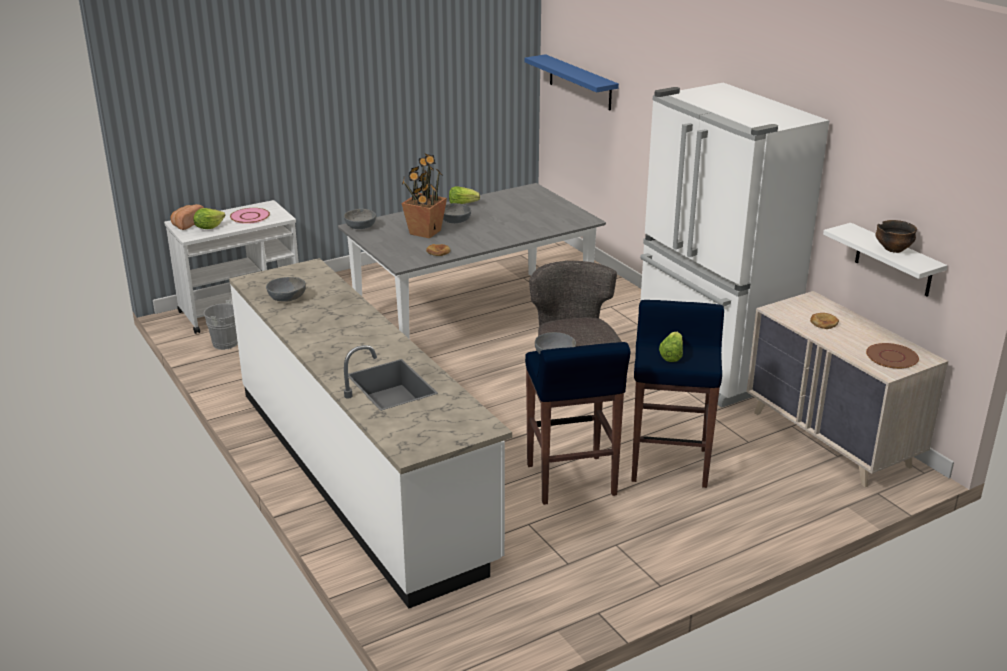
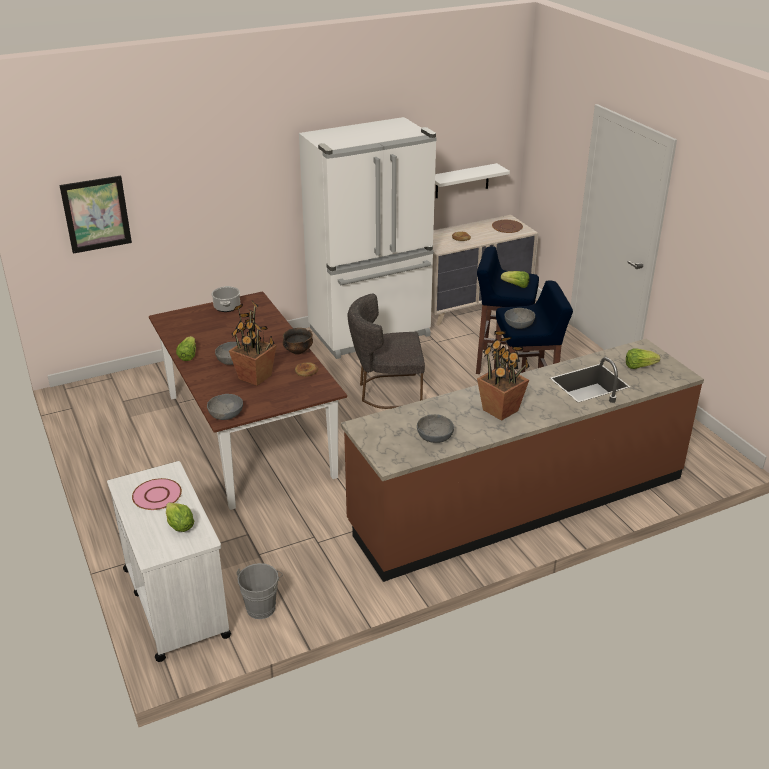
camera: 85 degrees left, 5 degrees up
bread [171,204,204,230] -> none
white counter [229,258,512,608] -> brown counter [341,339,704,582]
grey dining table [338,183,606,338] -> brown dining table [149,291,347,510]
blue shelf [525,54,619,110] -> picture [59,176,132,254]
bowl [875,220,917,253] -> bowl moved to [283,328,313,355]
none -> cooking pot [211,286,240,312]
none -> potted plant [477,331,530,421]
none -> lettuce [626,348,660,369]

